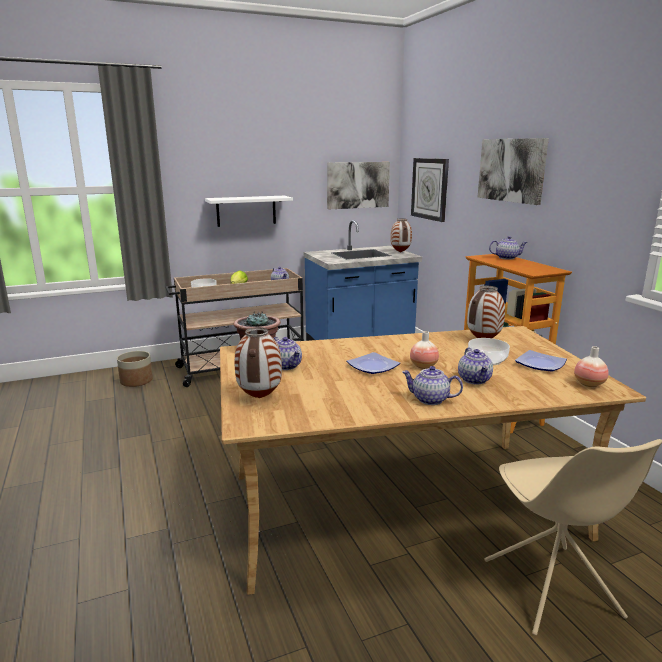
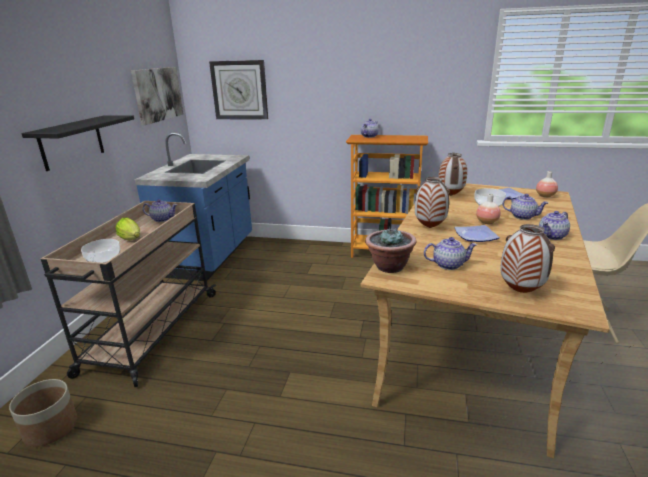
camera: 55 degrees left, 5 degrees up
white shelf [205,196,293,227] -> black shelf [22,115,134,171]
vase [390,219,412,252] -> vase moved to [415,177,450,228]
picture [478,138,549,205] -> none

